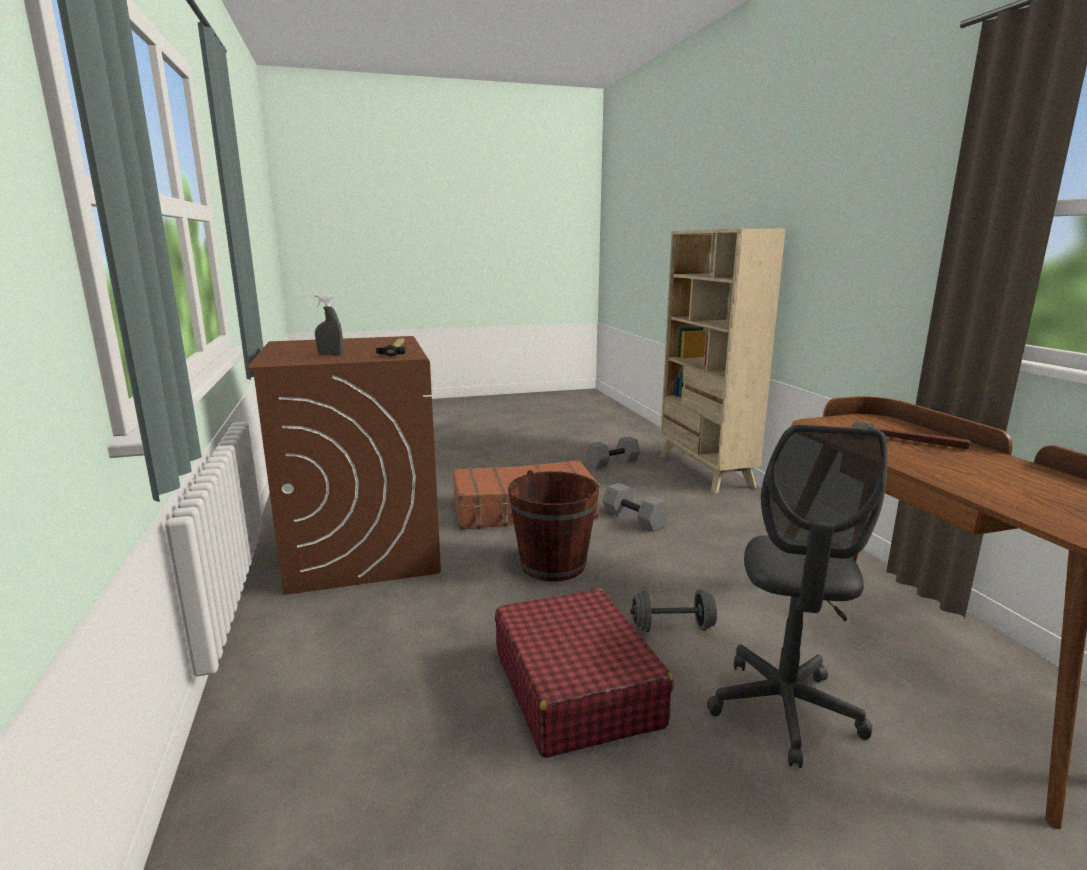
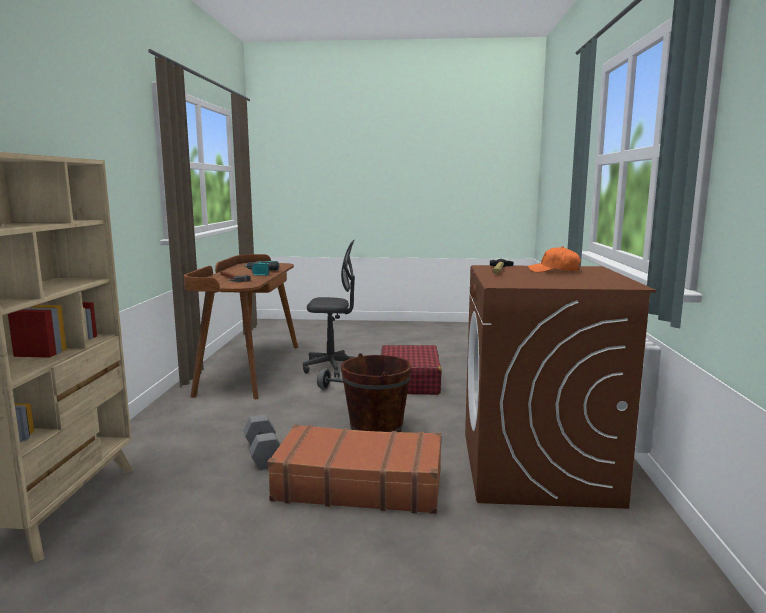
camera: 160 degrees left, 5 degrees down
grey spray bottle [314,294,343,355] -> orange cap [528,246,581,272]
grey dumbbell [586,436,640,469] -> none
grey office chair [707,425,887,768] -> grey office chair turned 60 degrees clockwise [303,240,355,378]
none -> power drill [244,261,279,276]

